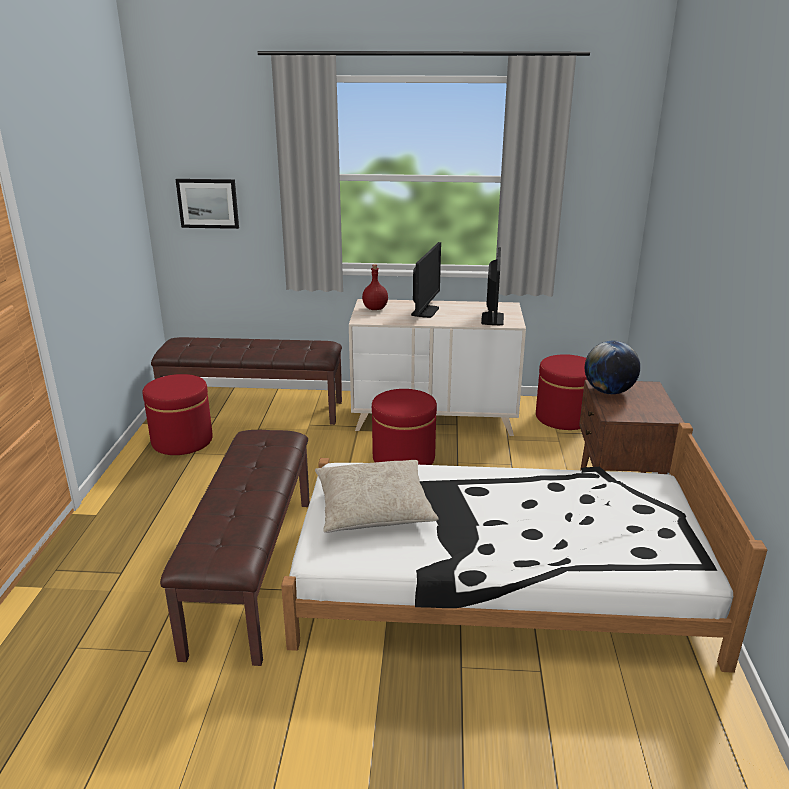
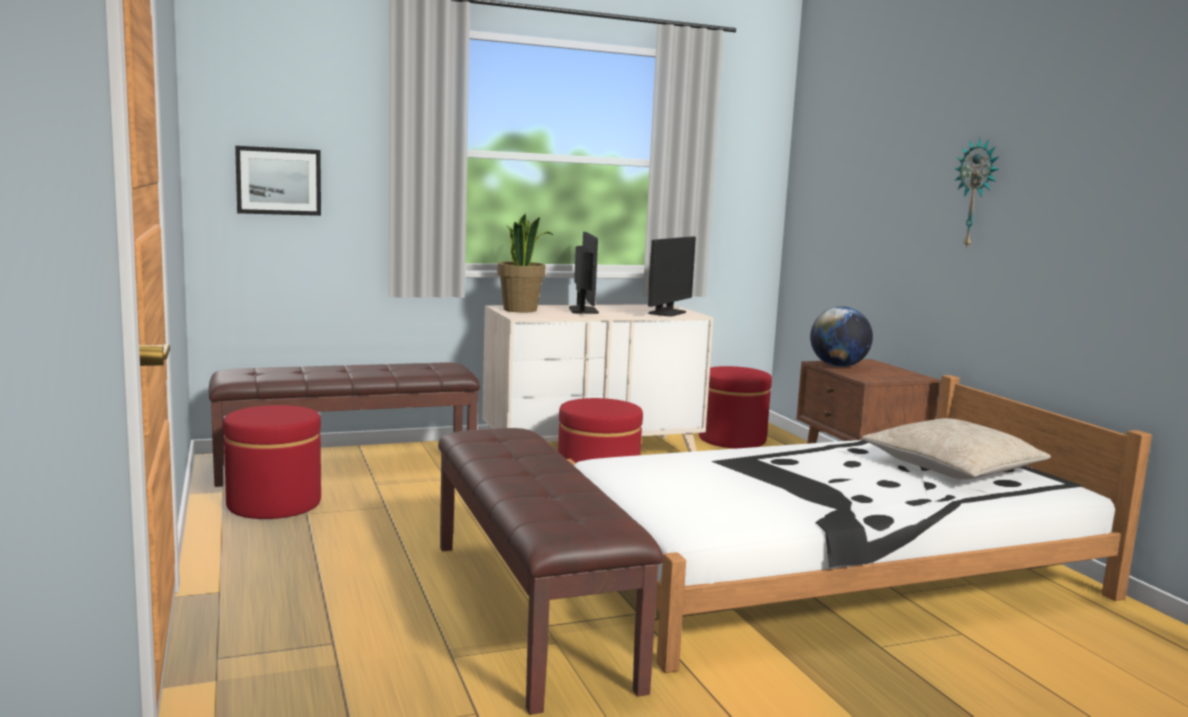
camera: 25 degrees left, 15 degrees down
beige pillow [315,460,439,533] -> beige pillow moved to [862,418,1051,479]
red bottle [362,264,388,310] -> potted plant [497,214,553,312]
monitor [481,247,504,325] -> monitor turned 45 degrees clockwise [648,236,696,316]
none -> wall clock [955,138,999,250]

